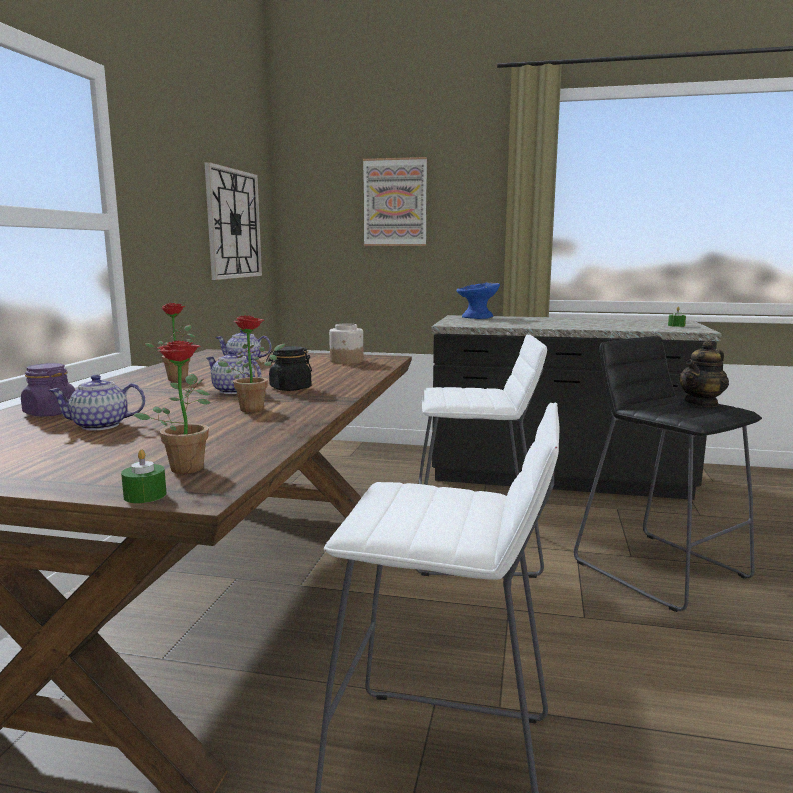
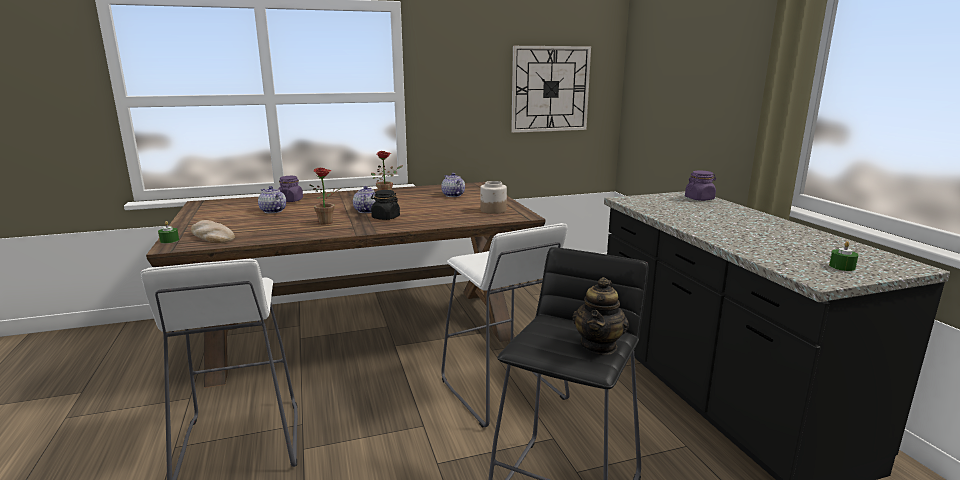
camera: 60 degrees right, 5 degrees up
potted plant [133,341,211,474] -> bread [191,220,235,244]
picture [363,157,427,246] -> none
blue bowl [456,282,500,319] -> purple jar [685,171,716,201]
teapot [679,340,729,407] -> teapot turned 90 degrees counterclockwise [572,277,629,355]

